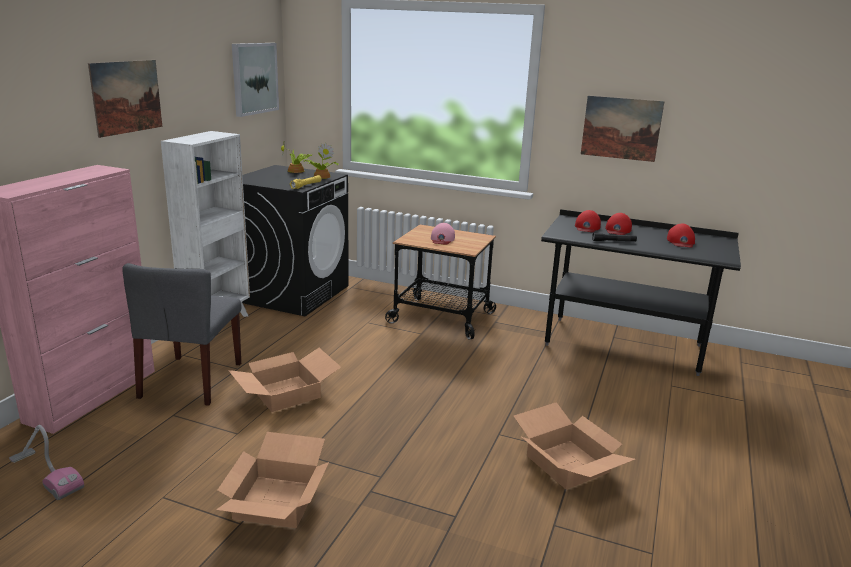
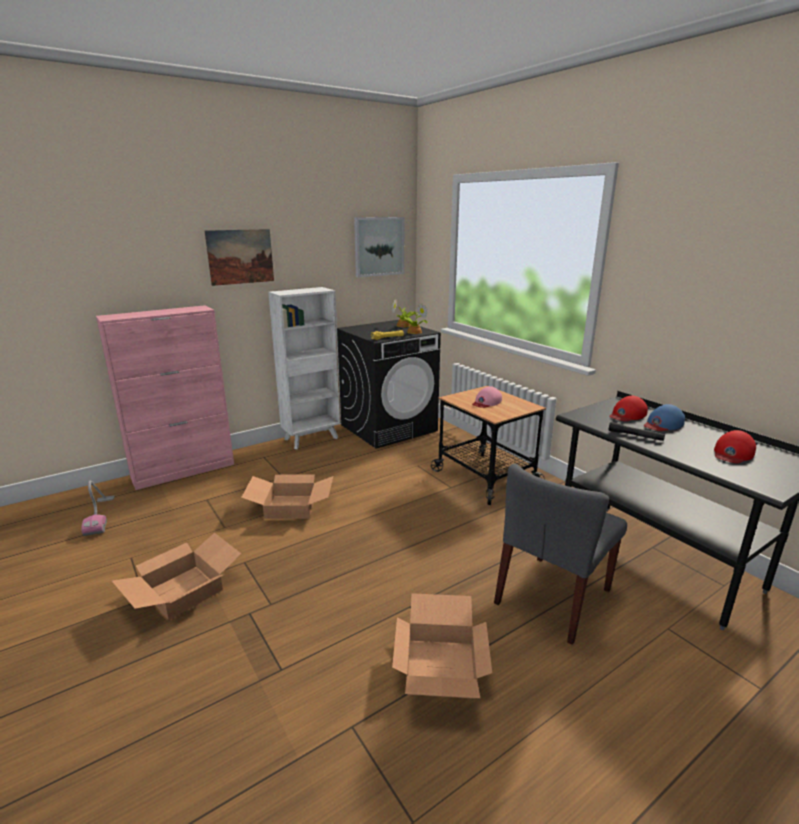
camera: 35 degrees right, 0 degrees up
grey chair [122,263,241,406] -> grey chair moved to [494,464,627,645]
picture [581,96,664,162] -> none
red cap [605,213,632,235] -> blue cap [643,404,685,431]

